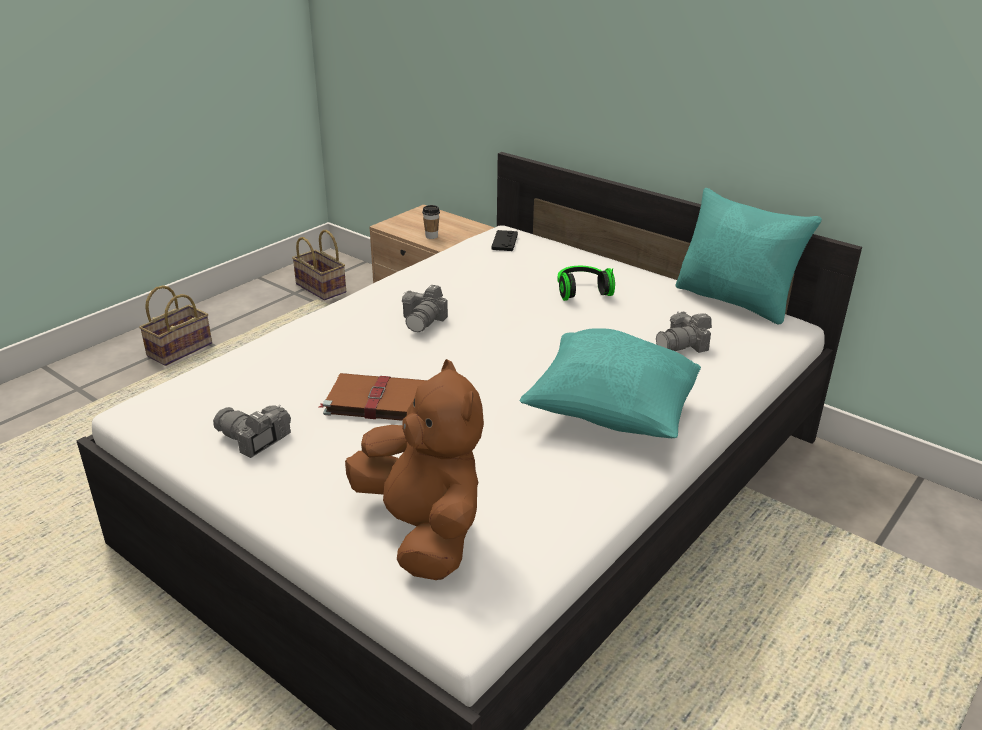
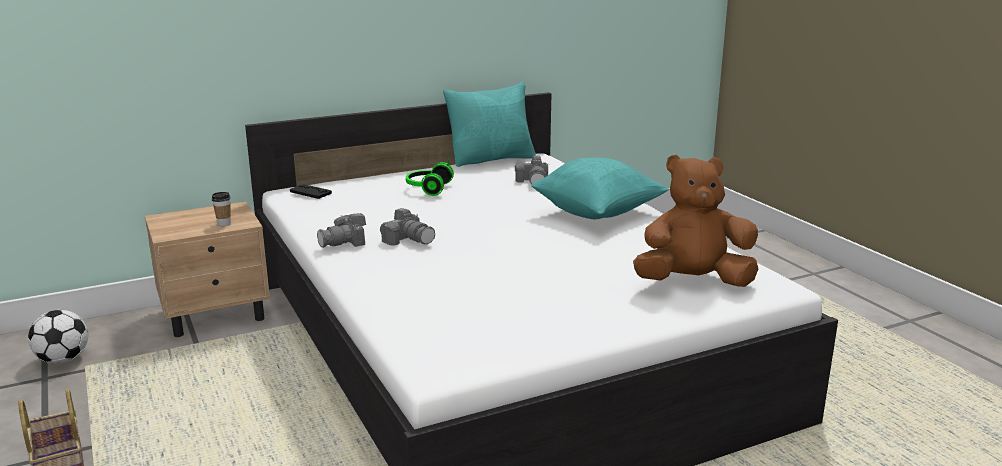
camera: 65 degrees left, 10 degrees down
camera [213,405,291,458] -> camera moved to [317,213,366,248]
basket [292,230,346,300] -> football [28,310,88,364]
brown book [319,373,427,421] -> none

